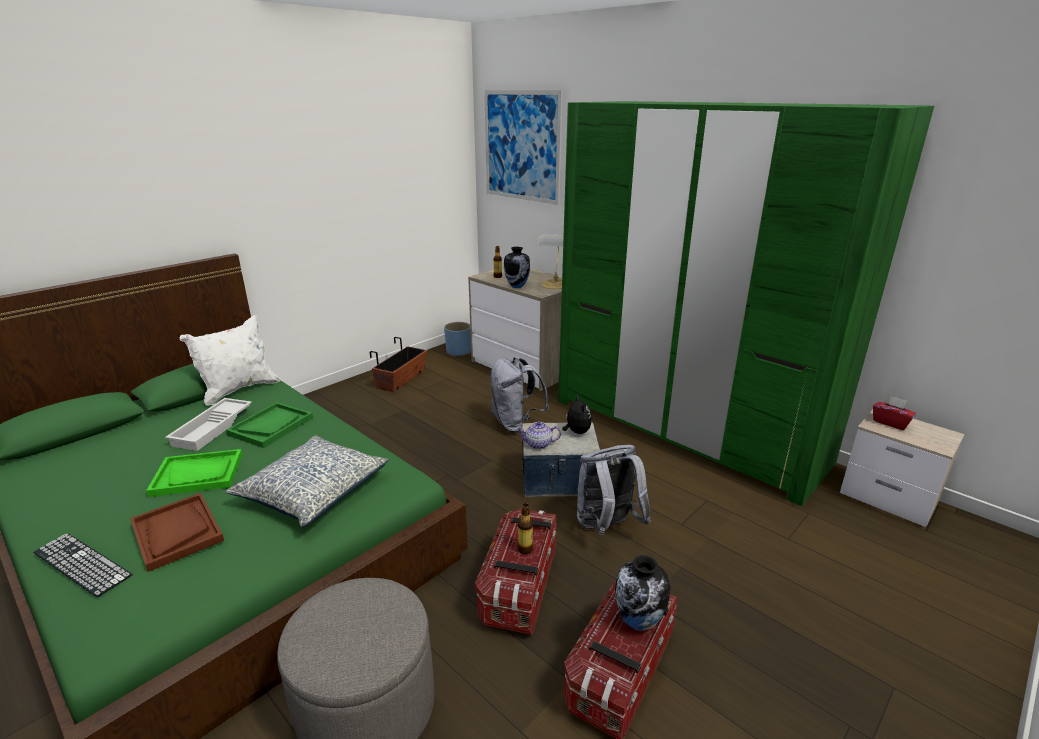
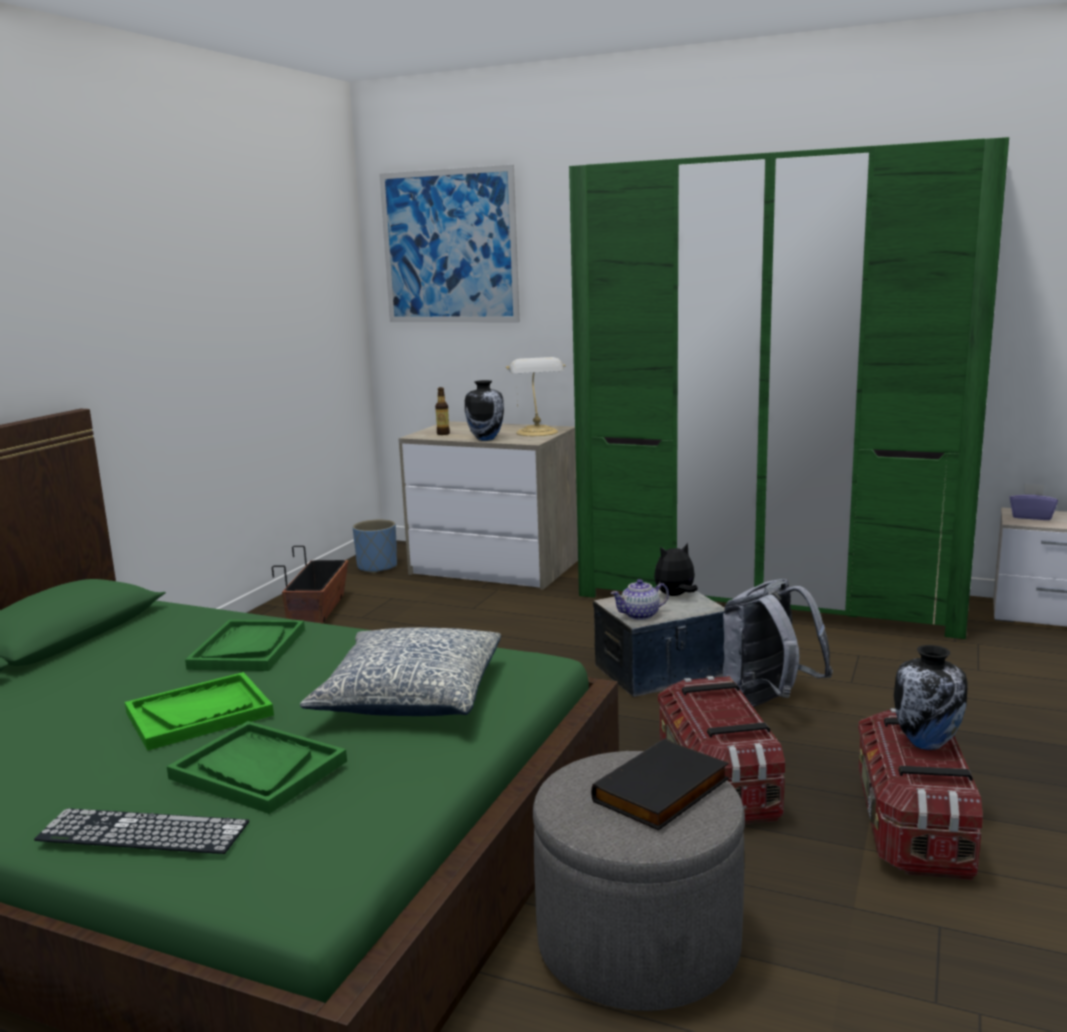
camera: 20 degrees left, 10 degrees down
brown tray [130,493,224,572] -> green tray [167,721,347,814]
white tray [165,398,252,451] -> none
white pillow [180,315,280,406] -> none
grey backpack [490,357,549,433] -> none
bottle [518,503,533,554] -> none
plush toy [562,394,592,434] -> plush toy turned 75 degrees counterclockwise [654,543,698,596]
red tissue box [873,396,916,430] -> purple tissue box [1009,483,1058,520]
none -> black book [591,738,729,831]

